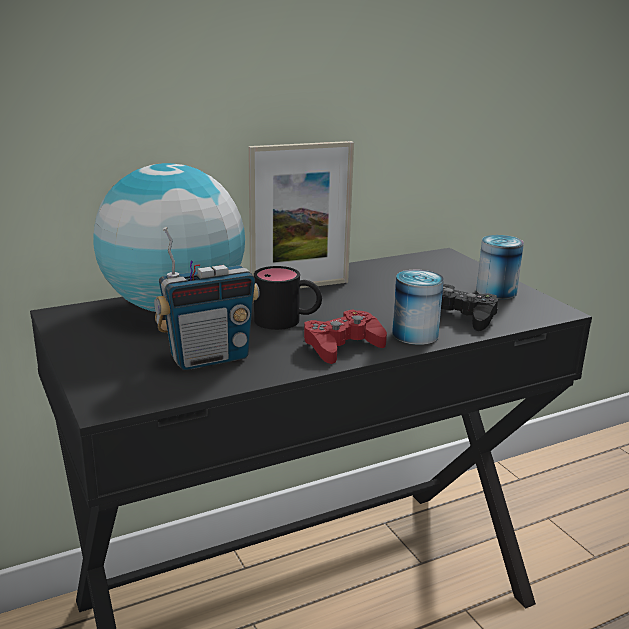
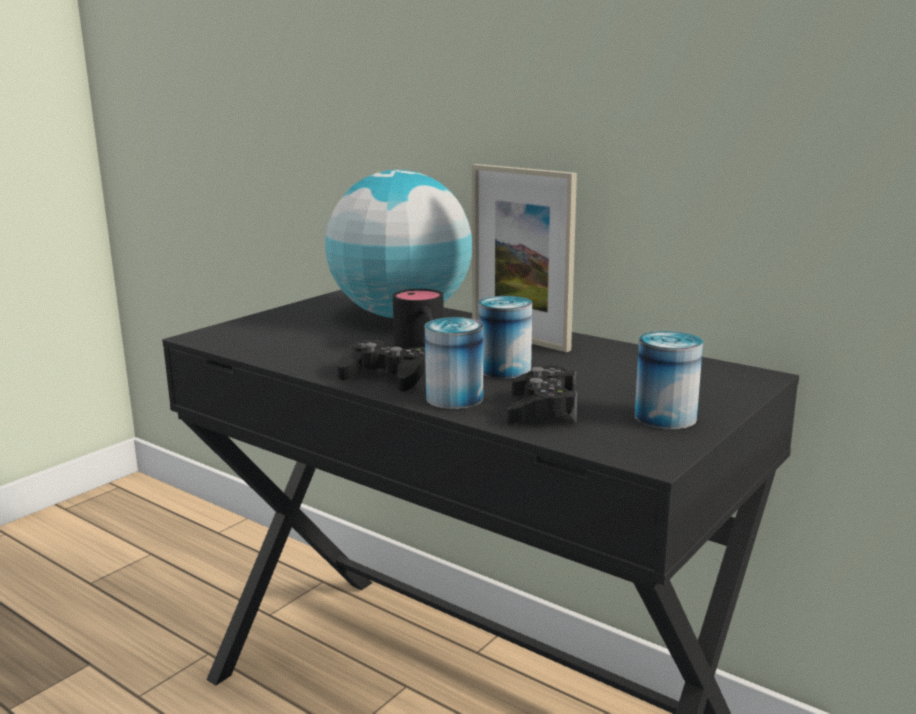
camera: 65 degrees right, 5 degrees down
radio [154,227,260,370] -> none
red game controller [303,310,387,364] -> black game controller [337,340,426,392]
none -> can [479,296,532,379]

